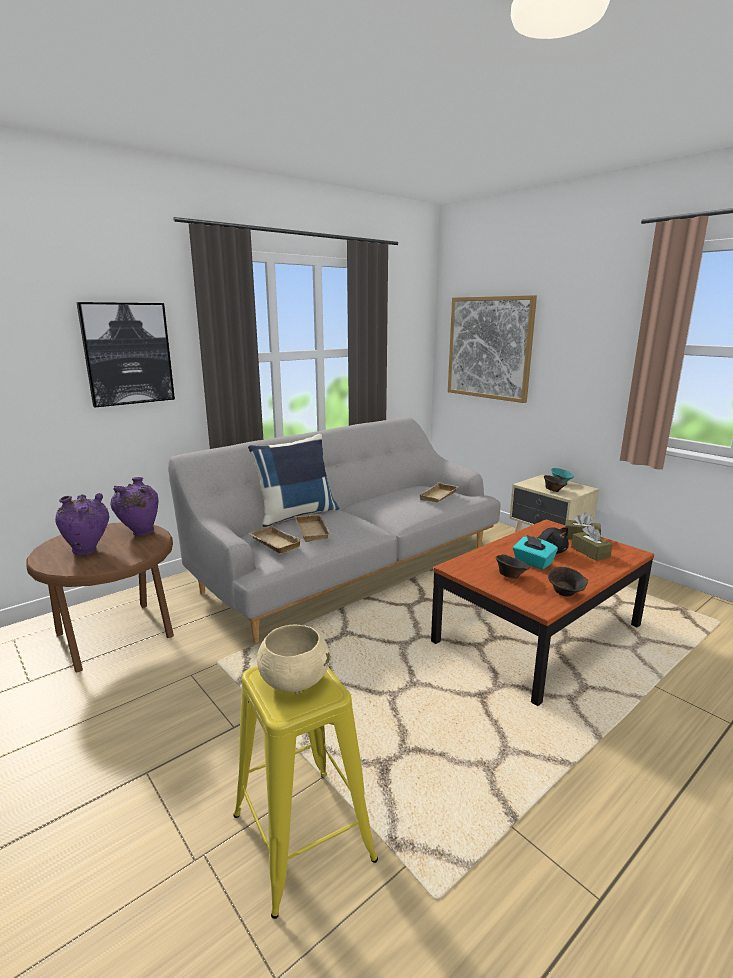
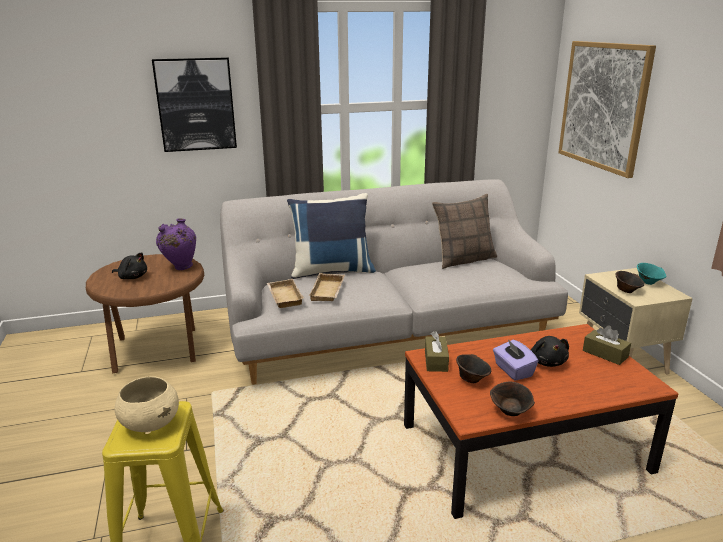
camera: 25 degrees right, 5 degrees up
purple vase [55,493,109,555] -> black plush toy [112,252,147,279]
beige tray [418,482,459,502] -> none
turquoise tissue box [513,535,558,570] -> purple tissue box [493,339,538,381]
brown tissue box [571,525,612,561] -> brown tissue box moved to [425,331,449,372]
none -> pillow [432,194,497,269]

